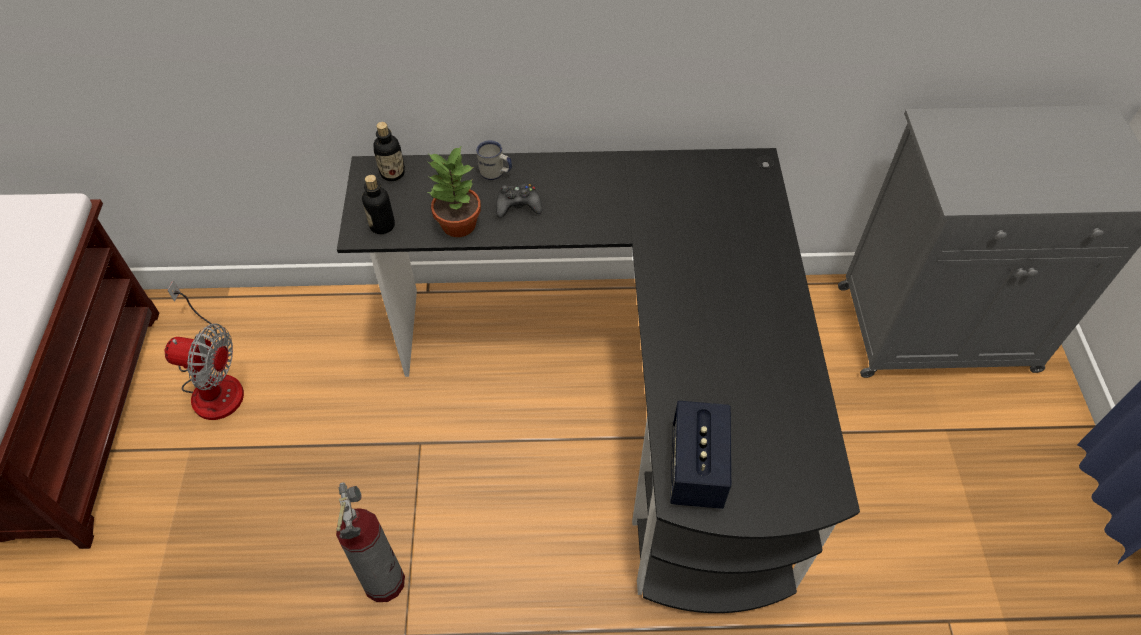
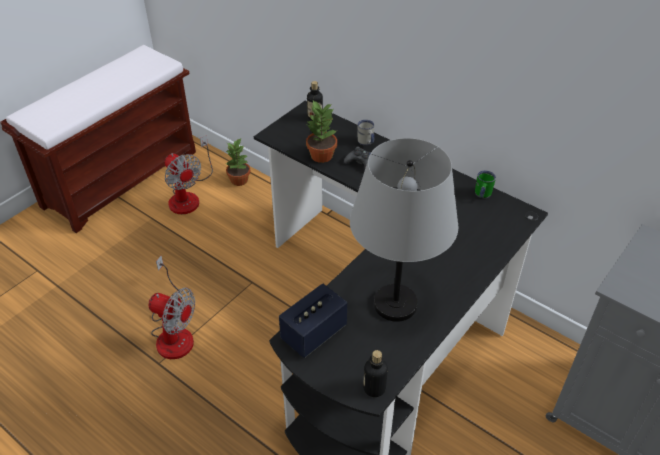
camera: 40 degrees right, 10 degrees down
fire extinguisher [336,482,405,602] -> fan [149,256,195,359]
bottle [362,175,395,234] -> bottle moved to [363,350,388,397]
none -> potted plant [225,139,250,186]
none -> grey table lamp [350,138,458,322]
none -> green mug [475,171,496,199]

